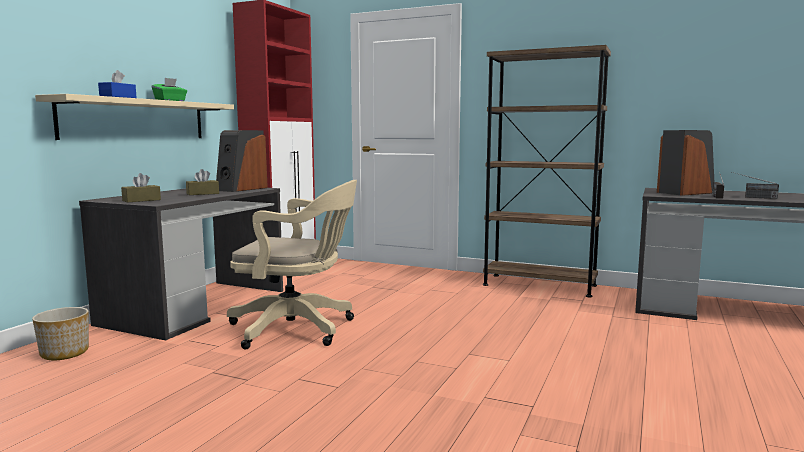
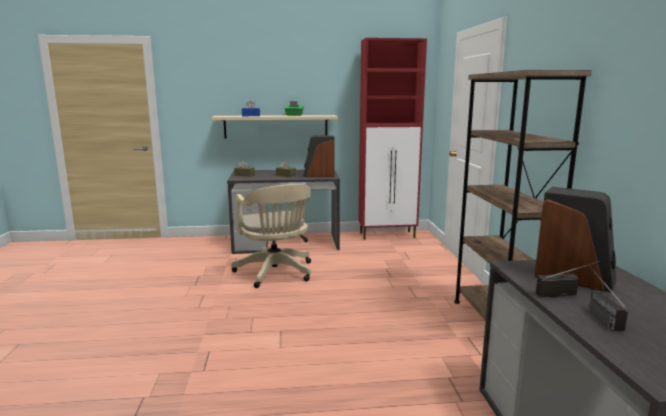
camera: 60 degrees right, 5 degrees up
planter [32,307,89,360] -> none

